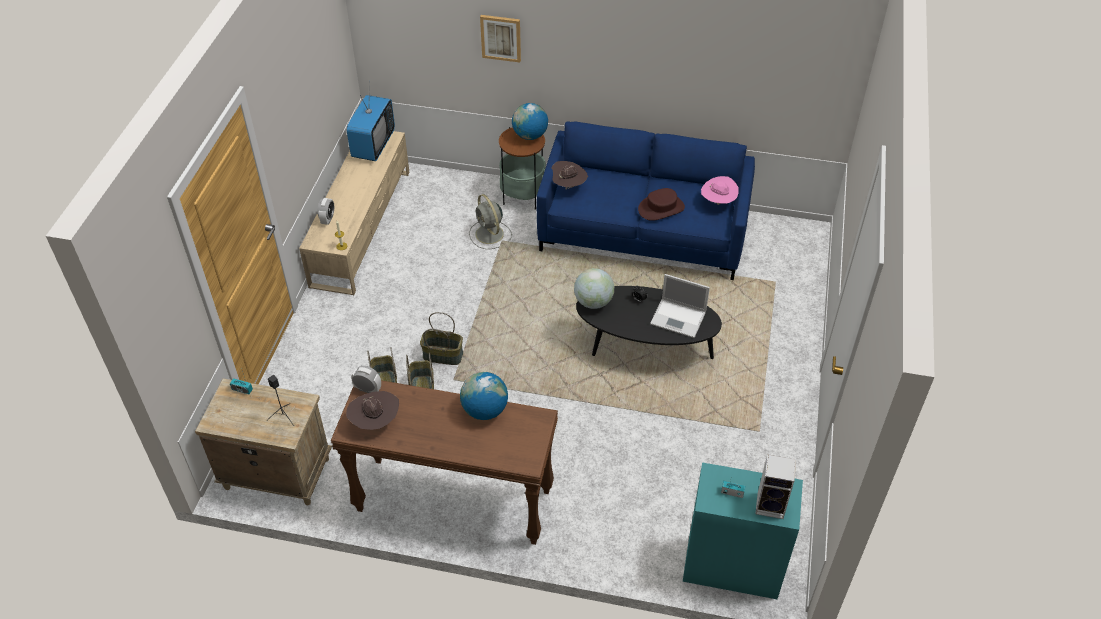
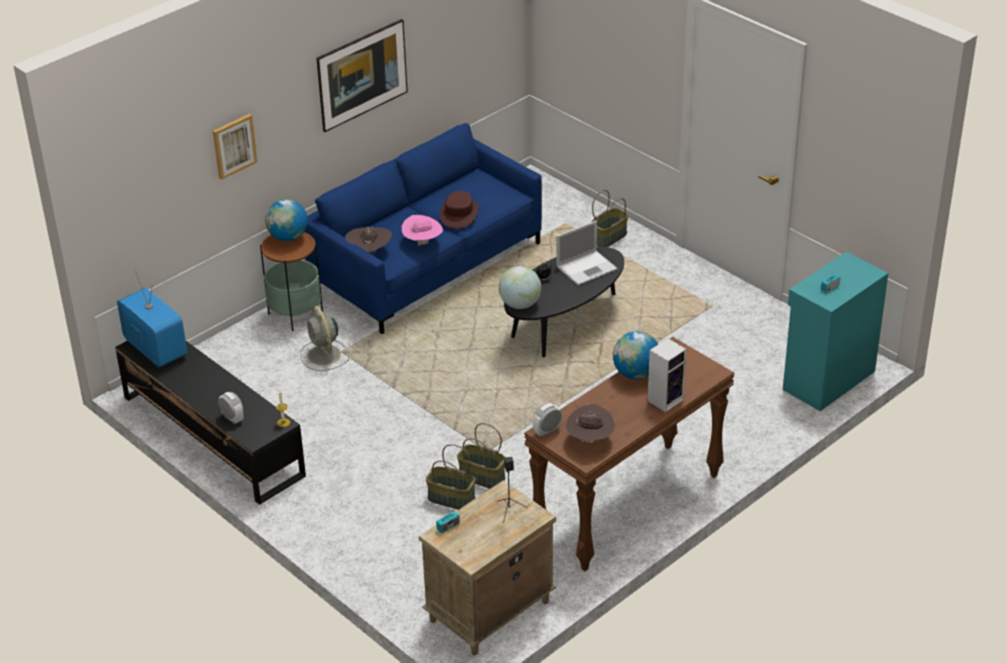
camera: 55 degrees left, 10 degrees down
beige tv stand [299,131,410,295] -> black tv stand [115,341,306,505]
basket [420,312,463,365] -> basket moved to [591,190,628,247]
grey fan [469,194,512,249] -> grey fan turned 60 degrees clockwise [300,306,349,371]
pink hat [701,176,739,205] -> pink hat moved to [402,215,443,246]
speaker [755,455,796,519] -> speaker moved to [648,338,687,412]
none -> picture [316,19,408,132]

